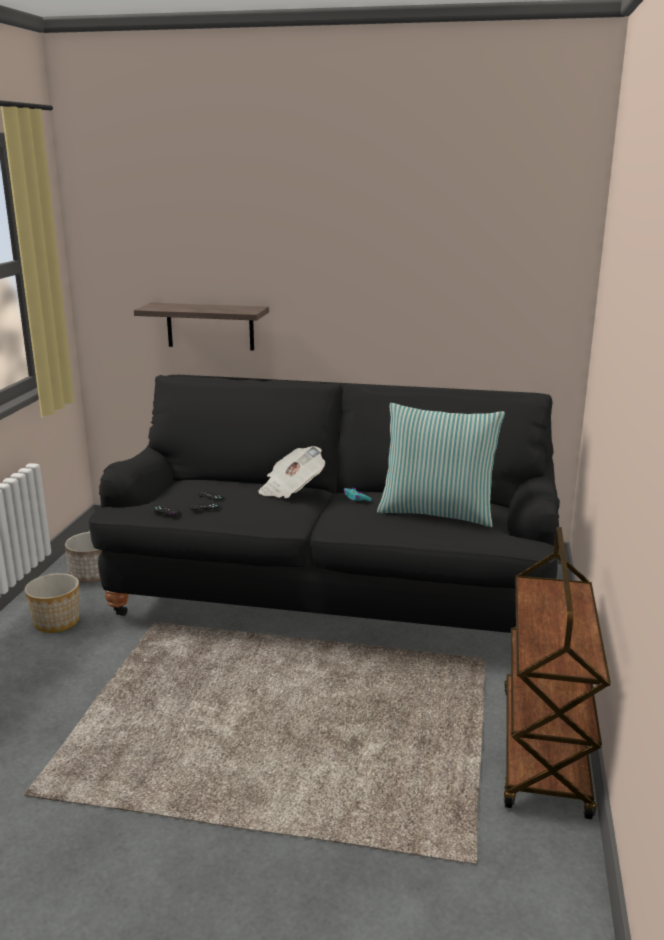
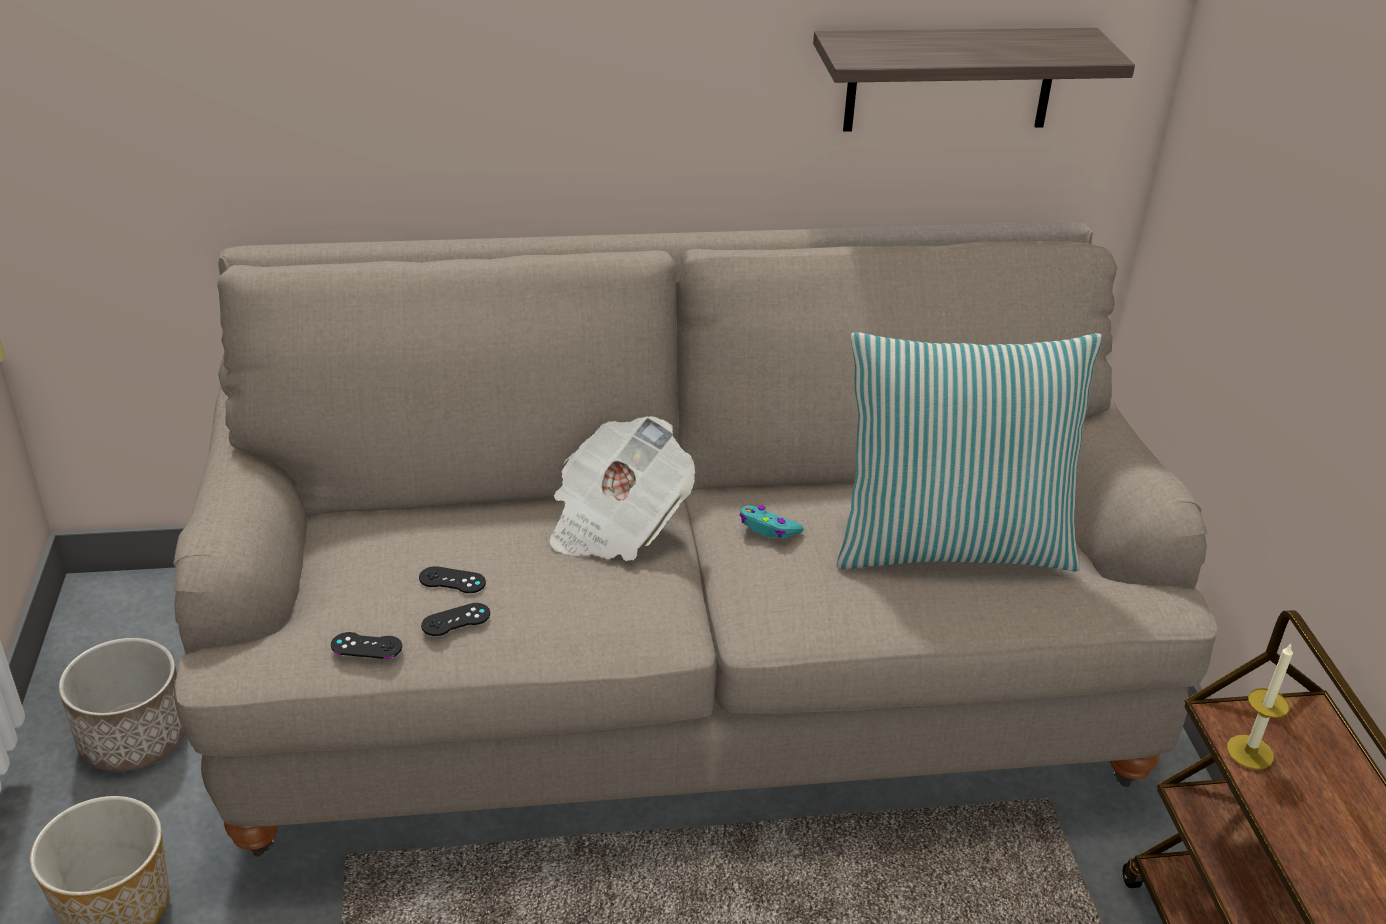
camera: 20 degrees left, 15 degrees up
black sofa [89,375,560,633] -> beige sofa [173,222,1218,857]
shelf [134,303,269,350] -> shelf moved to [813,28,1135,132]
none -> candle [1227,644,1293,770]

